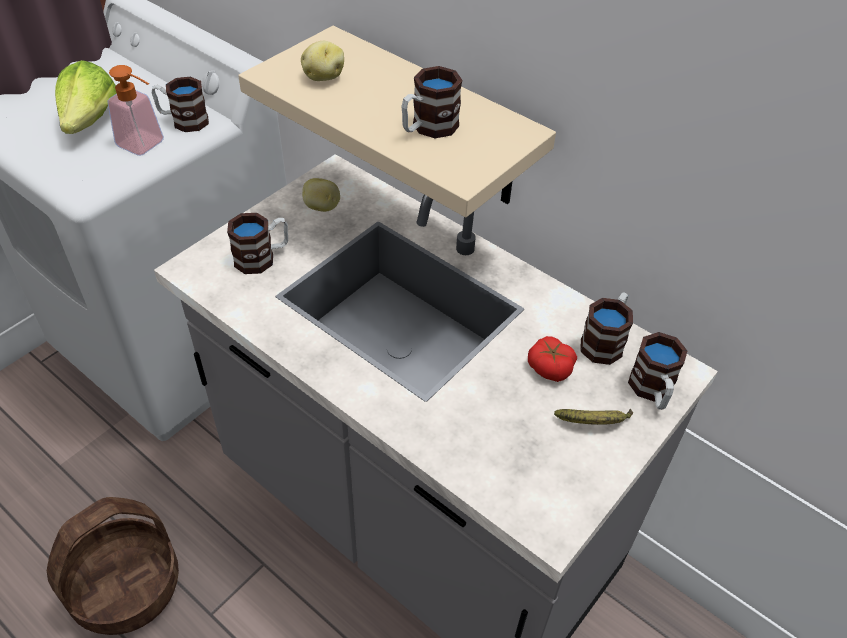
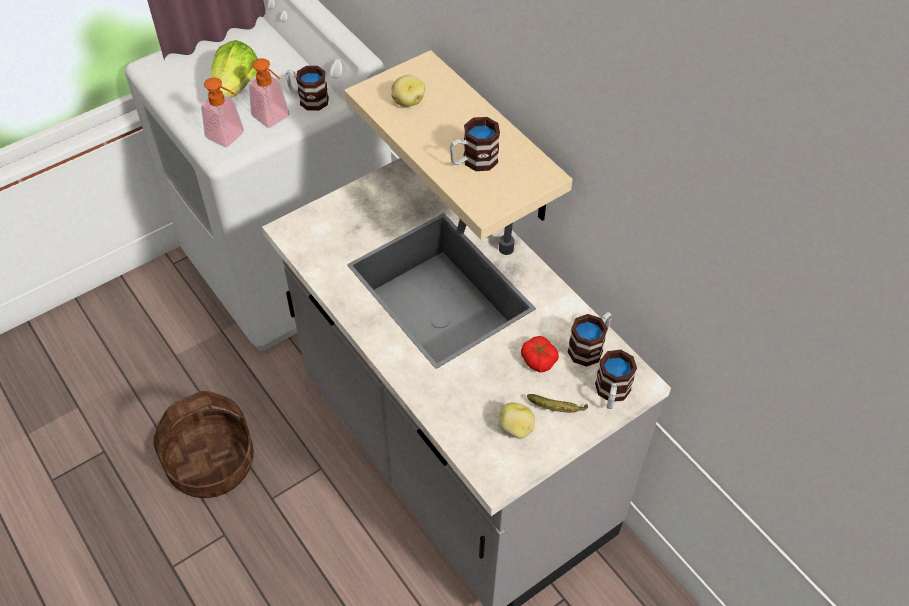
camera: 15 degrees right, 5 degrees up
mug [227,213,288,274] -> none
potato [302,178,340,212] -> potato moved to [499,402,535,439]
none -> soap dispenser [201,78,244,147]

